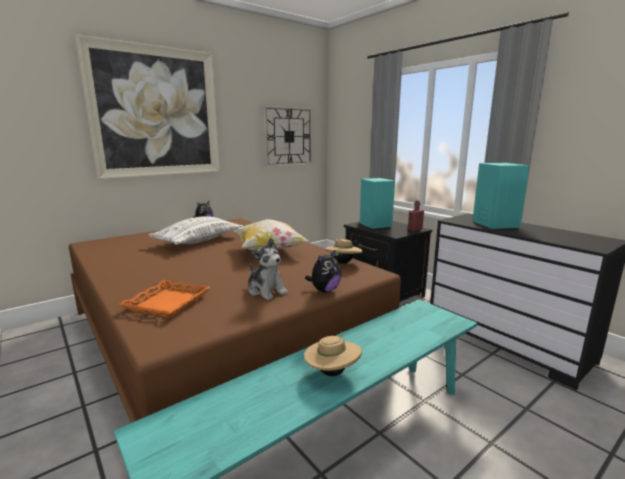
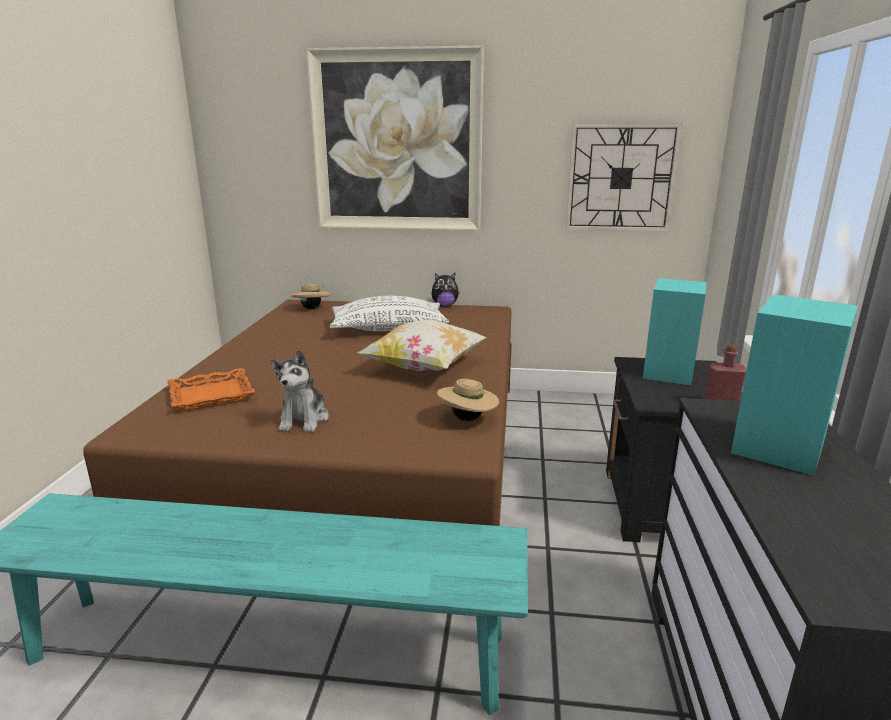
camera: 45 degrees right, 5 degrees up
beige hat [304,331,362,376] -> beige hat moved to [291,283,331,309]
plush toy [305,251,341,292] -> none

